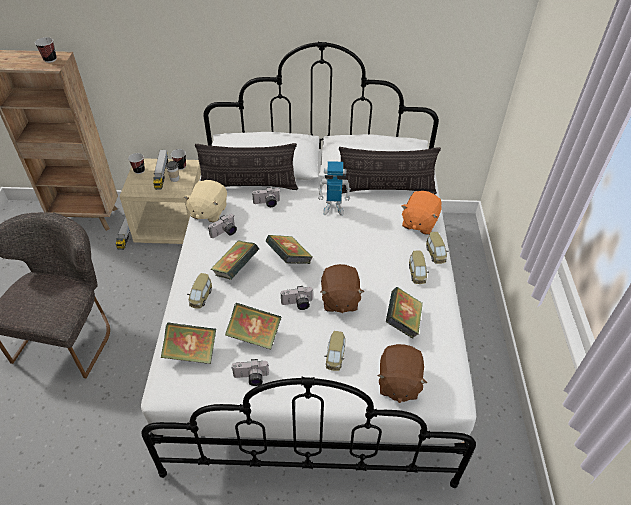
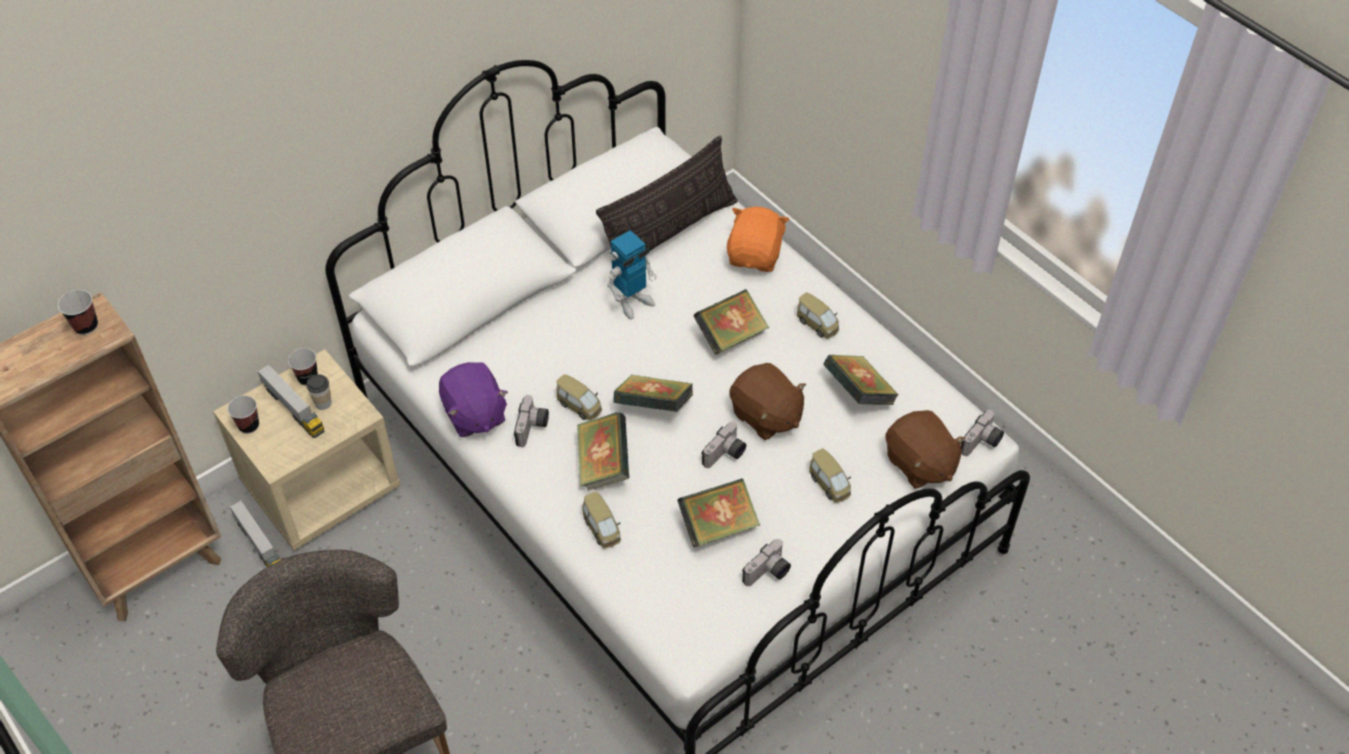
camera: 40 degrees left, 5 degrees up
book [161,322,216,364] -> book moved to [693,289,769,355]
beige plush toy [183,180,227,223] -> purple plush toy [439,362,508,437]
pillow [195,143,298,190] -> none
camera [252,187,280,207] -> camera moved to [961,410,1004,456]
orange plush toy [402,191,442,235] -> orange plush toy turned 150 degrees counterclockwise [727,207,789,272]
toy car [426,232,449,264] -> toy car moved to [556,374,602,421]

